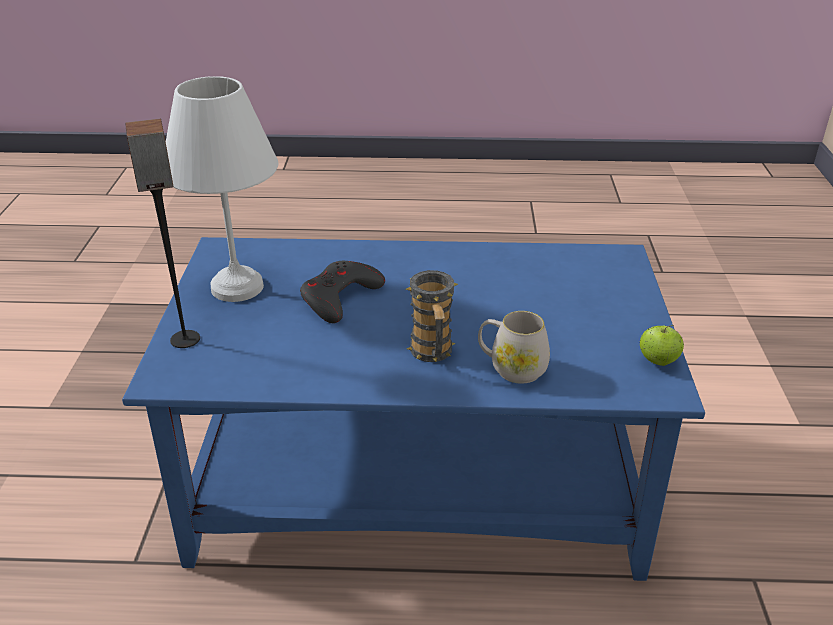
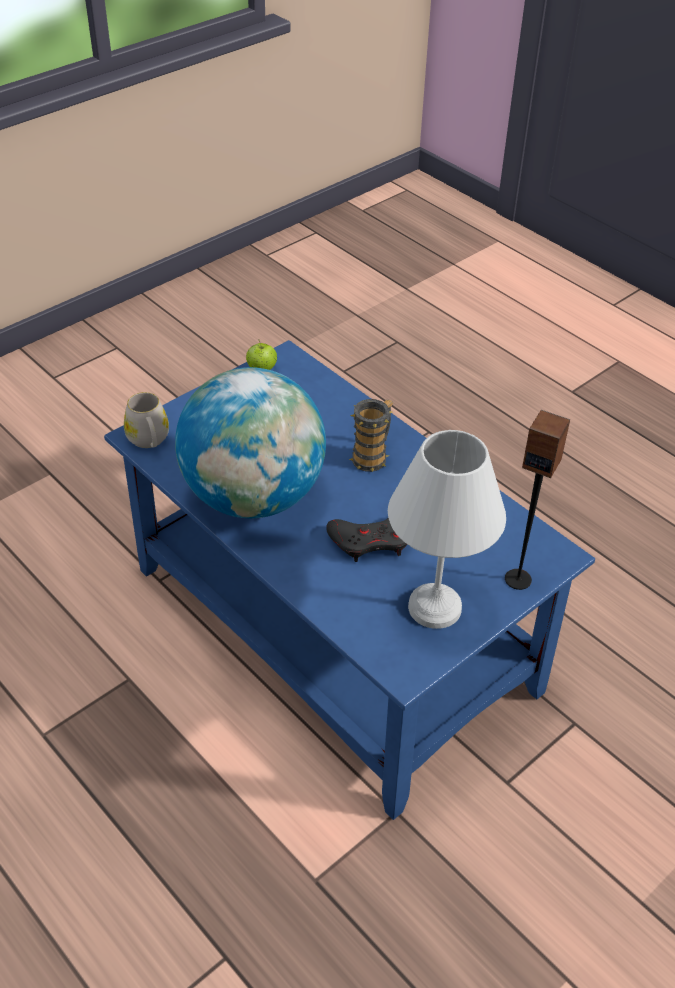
camera: 135 degrees left, 10 degrees up
white mug [478,311,550,384] -> white mug moved to [124,392,169,448]
none -> globe [175,367,326,519]

